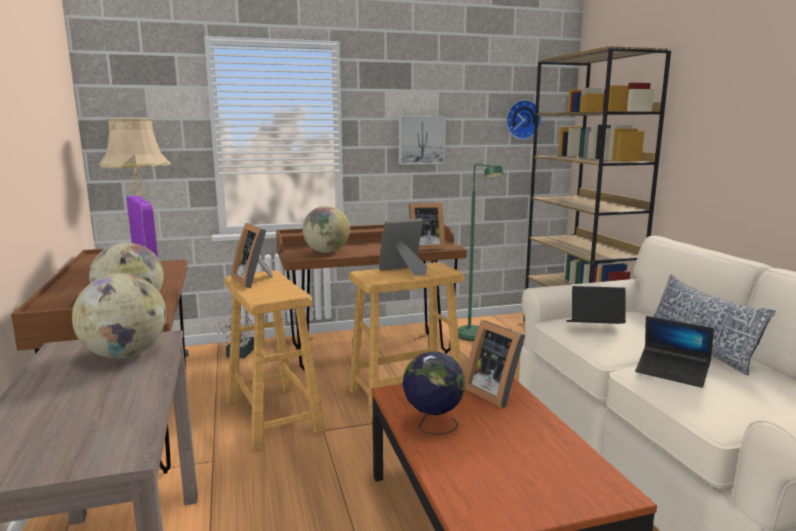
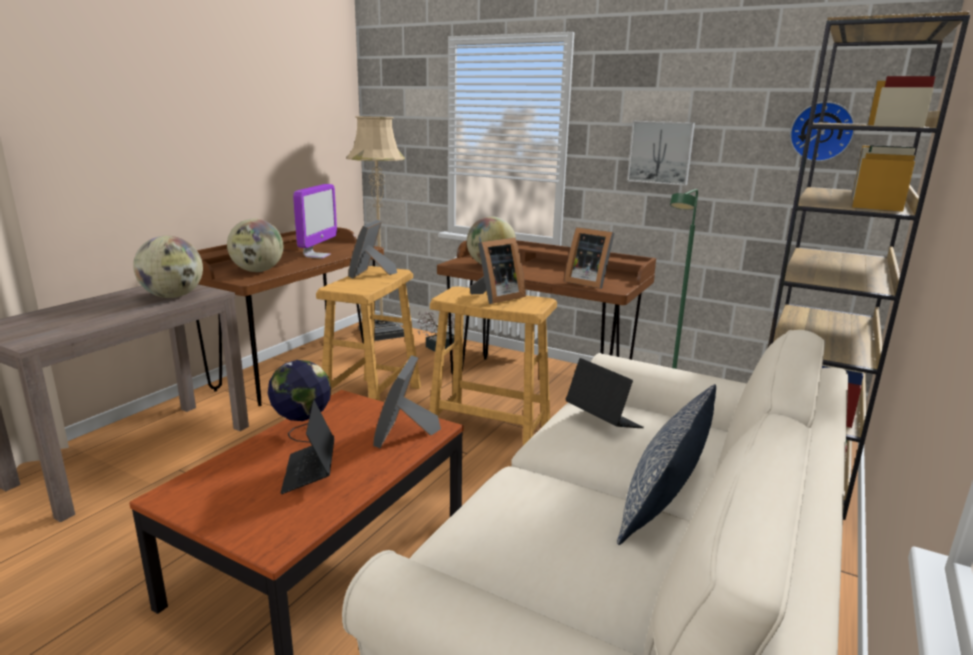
camera: 45 degrees right, 5 degrees up
picture frame [379,218,427,276] -> picture frame turned 120 degrees clockwise [469,238,526,304]
laptop [635,316,714,388] -> laptop moved to [281,400,334,494]

